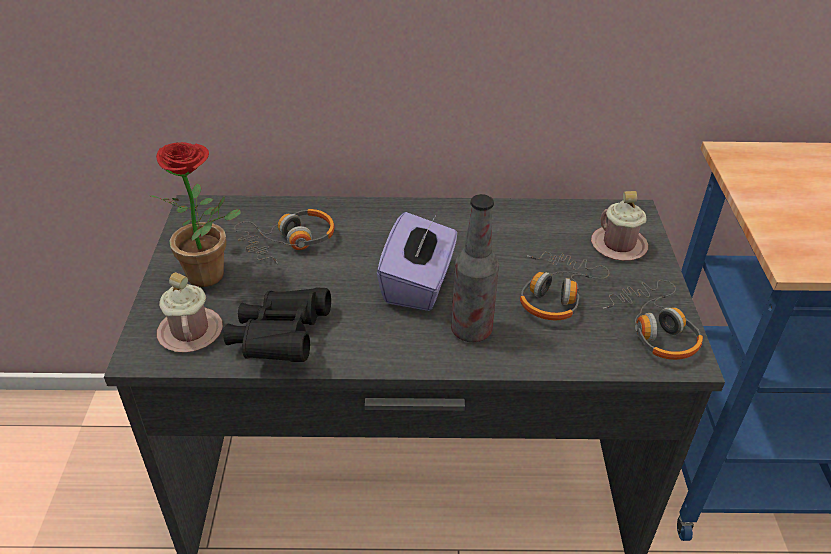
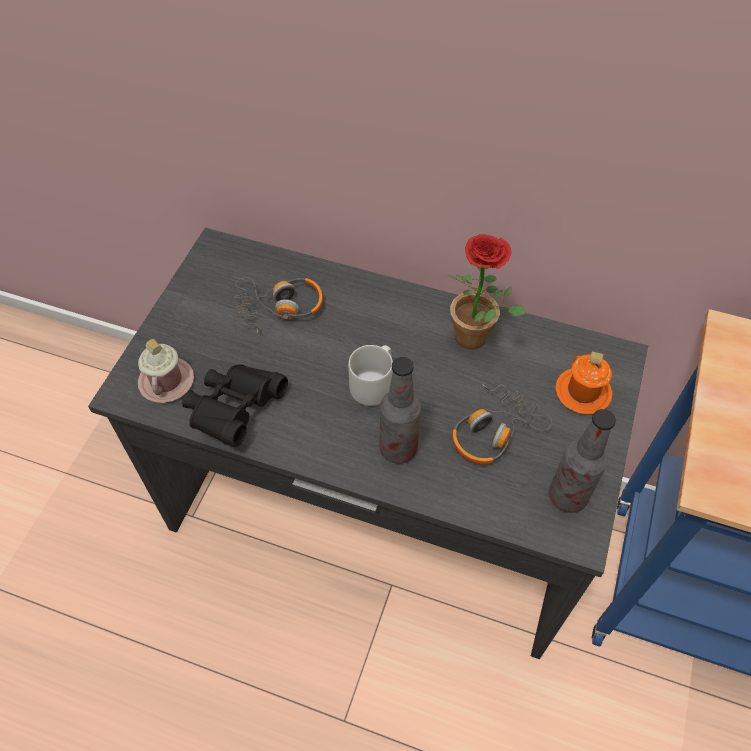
camera: 20 degrees right, 15 degrees up
potted plant [148,142,241,287] -> potted plant moved to [447,234,526,349]
purple tissue box [377,212,457,311] -> grey mug [348,345,393,406]
pink mug [591,191,648,261] -> orange mug [555,352,612,414]
headphones [602,280,703,360] -> bottle [549,409,616,513]

